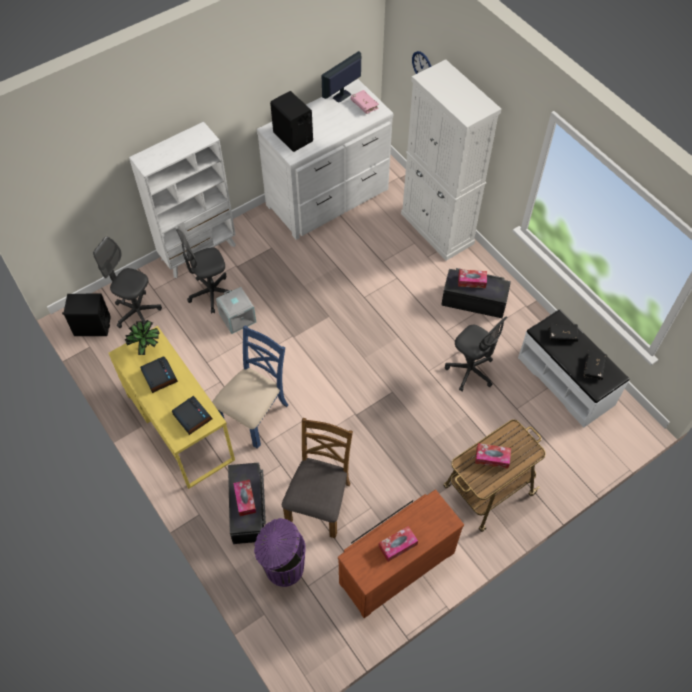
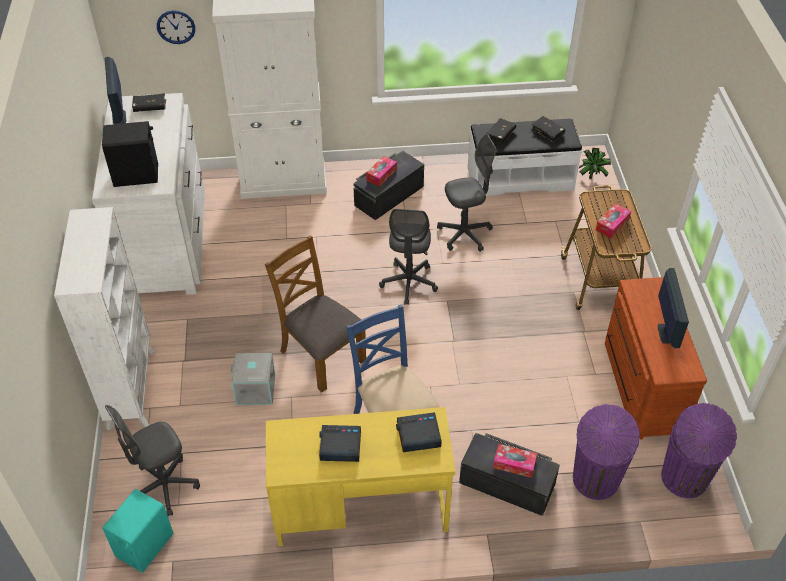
camera: 60 degrees left, 10 degrees down
black speaker [62,294,111,336] -> turquoise speaker [102,489,174,573]
potted plant [124,320,160,355] -> potted plant moved to [579,148,611,179]
grey office chair [176,229,230,313] -> grey office chair moved to [379,209,438,305]
brown chair [282,418,353,538] -> brown chair moved to [265,236,366,392]
pink book [350,90,379,114] -> black book [132,93,166,112]
tissue box [379,526,418,562] -> monitor [658,268,689,348]
none -> purple trash can [661,403,737,498]

